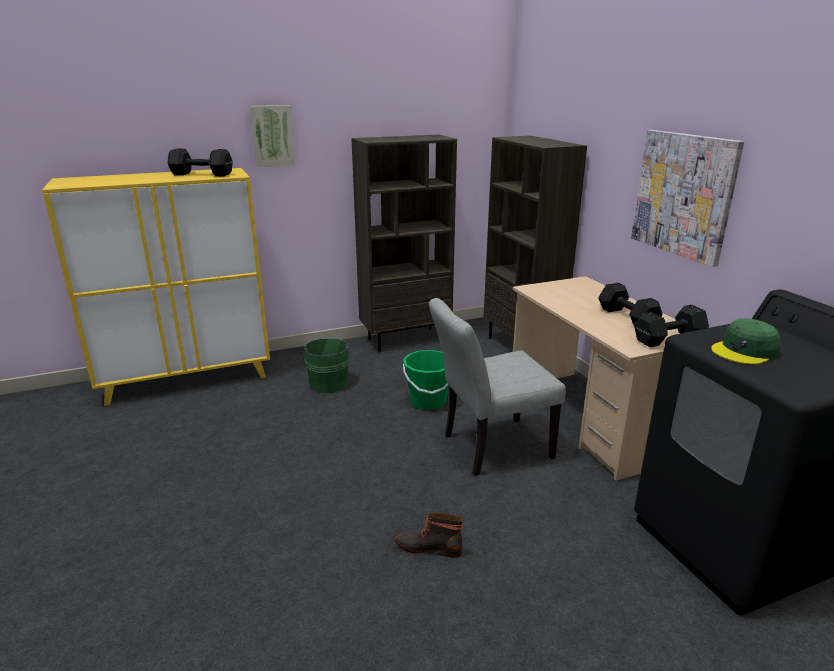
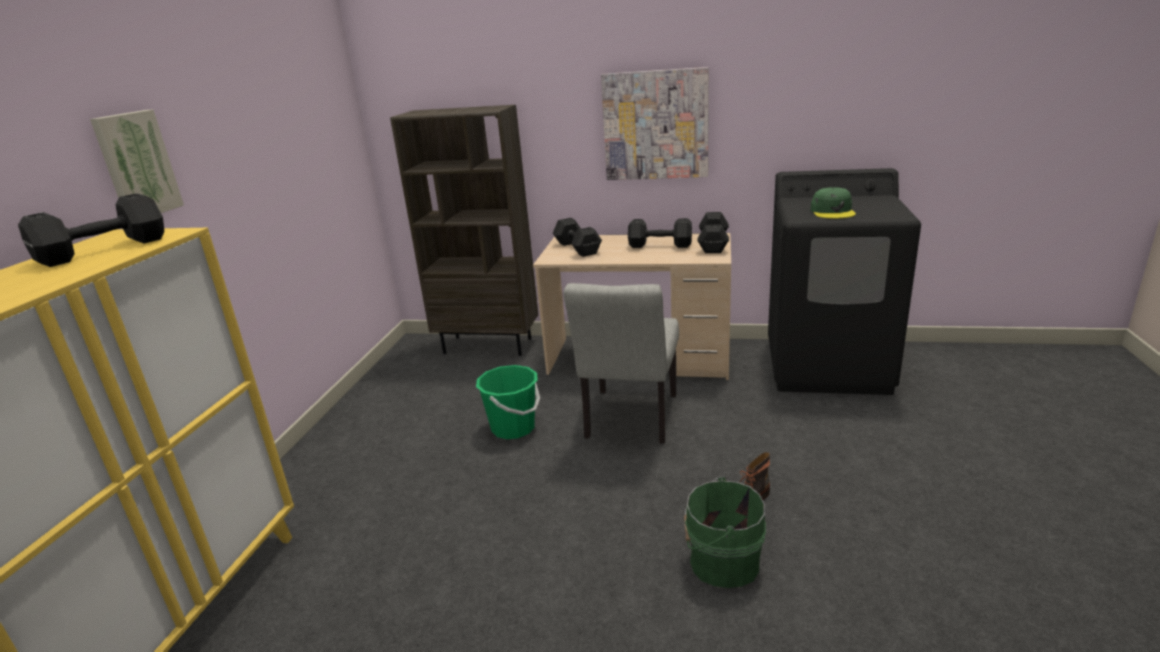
camera: 55 degrees left, 0 degrees up
green bucket [301,338,349,393] -> green bucket moved to [684,477,766,588]
brown bookcase [351,134,457,352] -> none
none -> black dumbbell [553,218,602,257]

